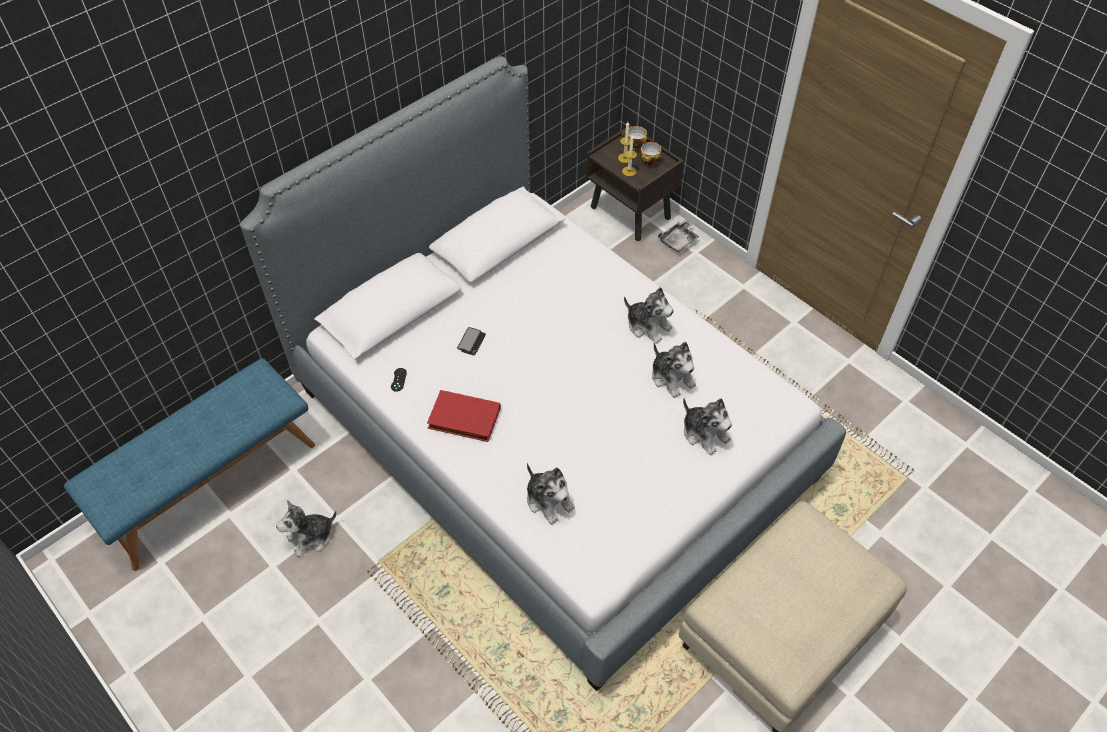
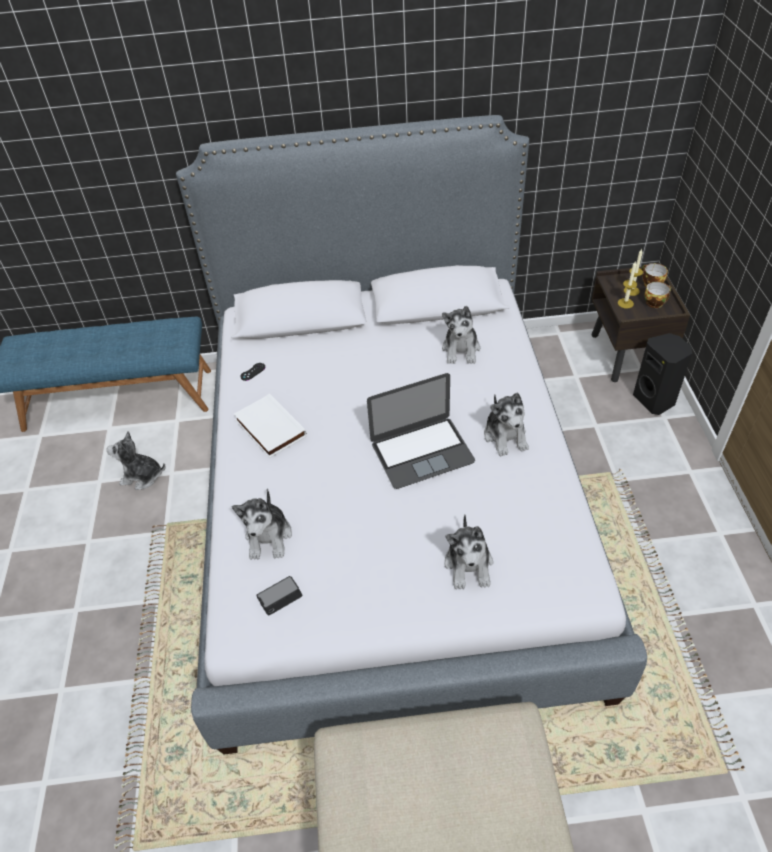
camera: 40 degrees right, 5 degrees down
red book [427,390,501,442] -> white book [234,394,307,458]
phone [457,327,486,355] -> phone moved to [257,576,302,615]
plush toy [652,342,696,398] -> plush toy moved to [442,306,480,364]
grey tray [658,220,700,253] -> black speaker [633,333,692,415]
none -> laptop [367,373,475,489]

